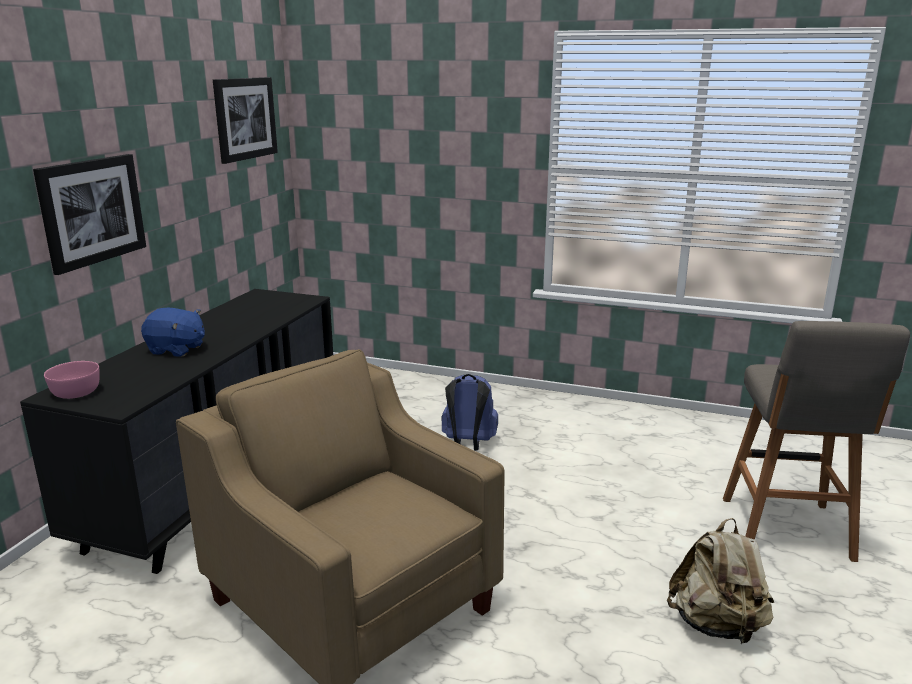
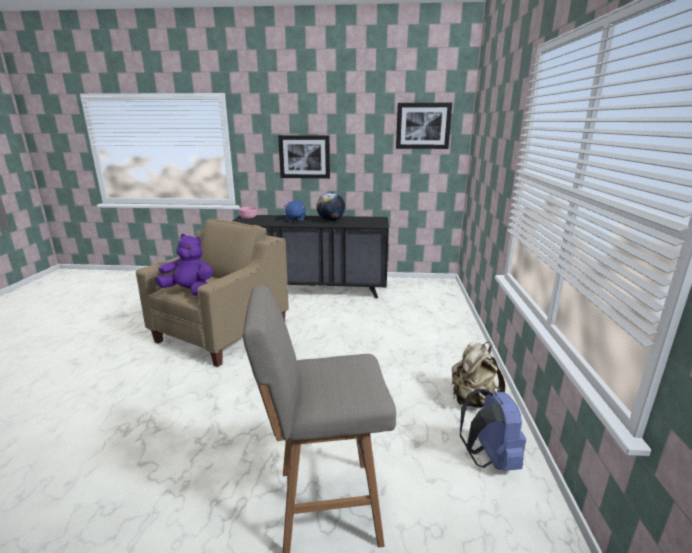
camera: 75 degrees right, 0 degrees up
blue backpack [442,374,498,451] -> blue backpack moved to [460,389,526,471]
beige backpack [667,518,774,645] -> beige backpack moved to [452,342,505,408]
none -> purple plush toy [155,234,213,296]
none -> globe [317,192,345,221]

